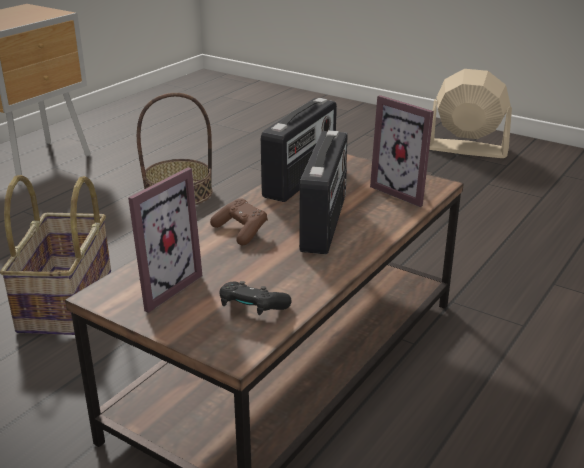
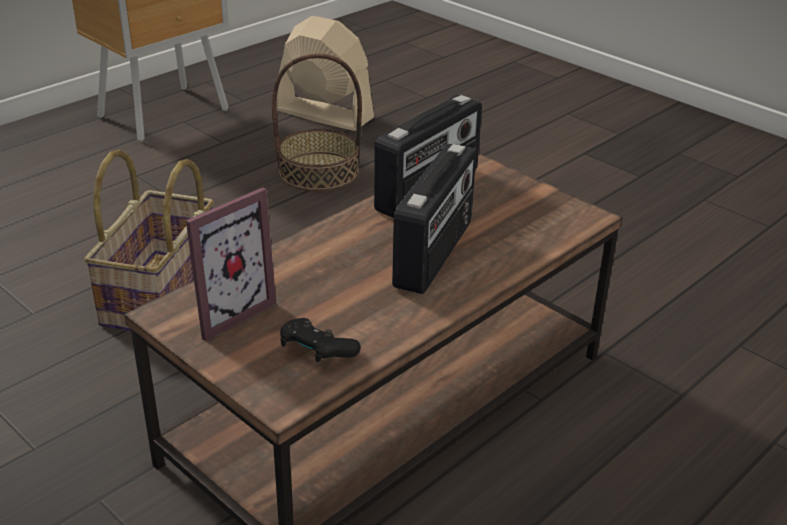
camera: 10 degrees right, 5 degrees up
brown game controller [210,198,268,245] -> none
picture frame [370,95,434,207] -> none
beige fan [429,69,512,158] -> beige fan moved to [276,16,374,131]

